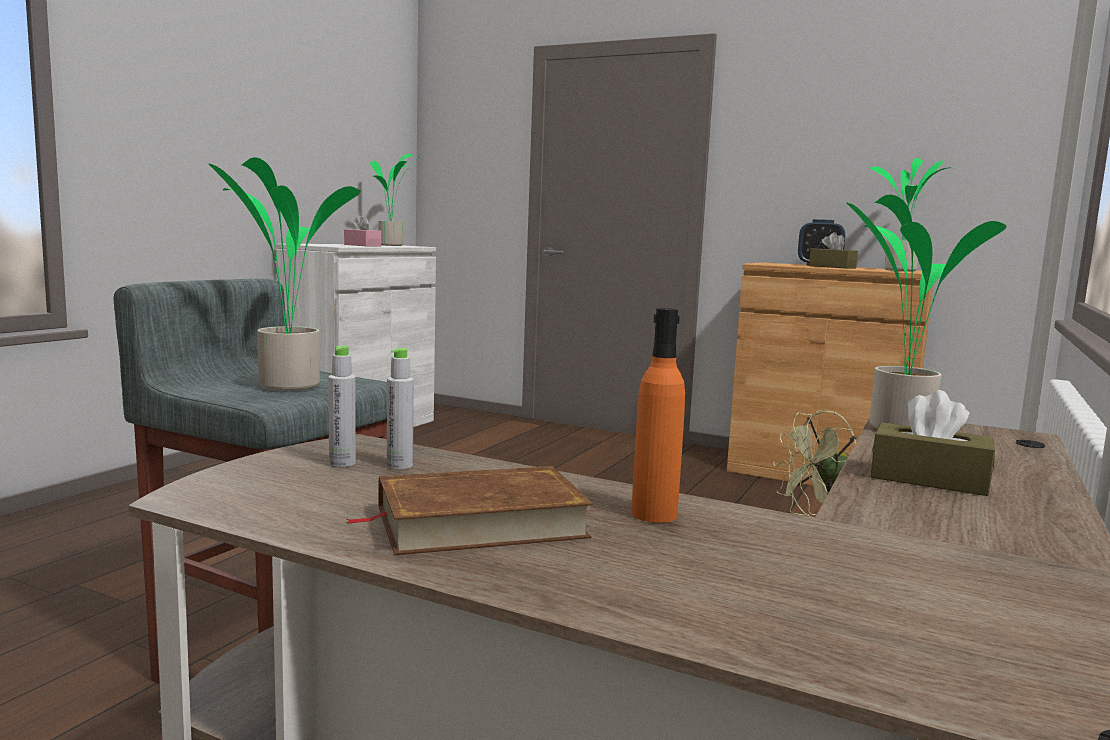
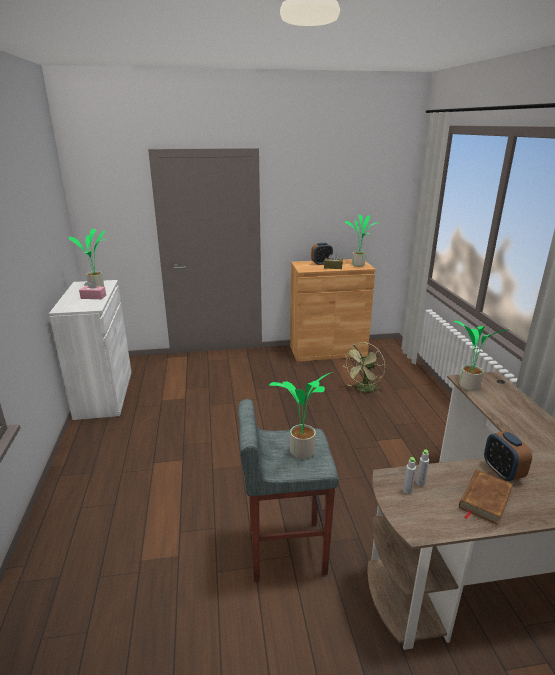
camera: 35 degrees left, 15 degrees up
orange bottle [631,308,685,523] -> alarm clock [484,431,532,481]
brown tissue box [871,390,995,496] -> none

